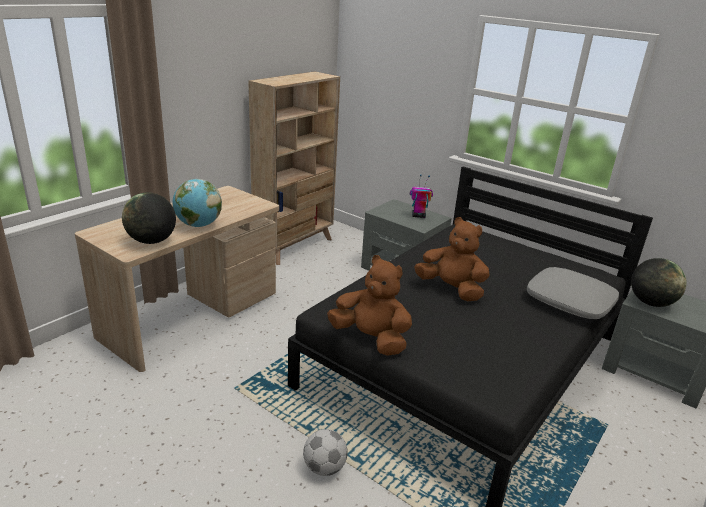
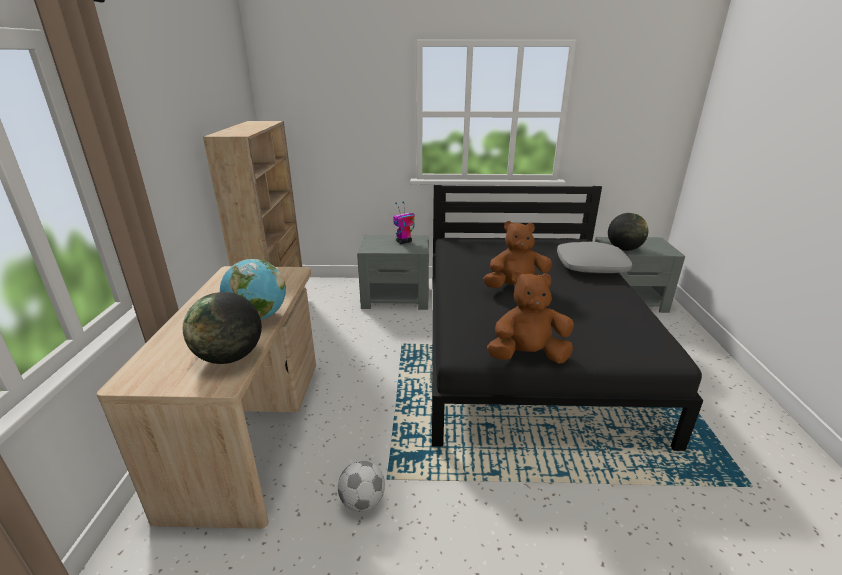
camera: 35 degrees left, 0 degrees up
football [303,429,348,476] -> football moved to [338,461,385,512]

